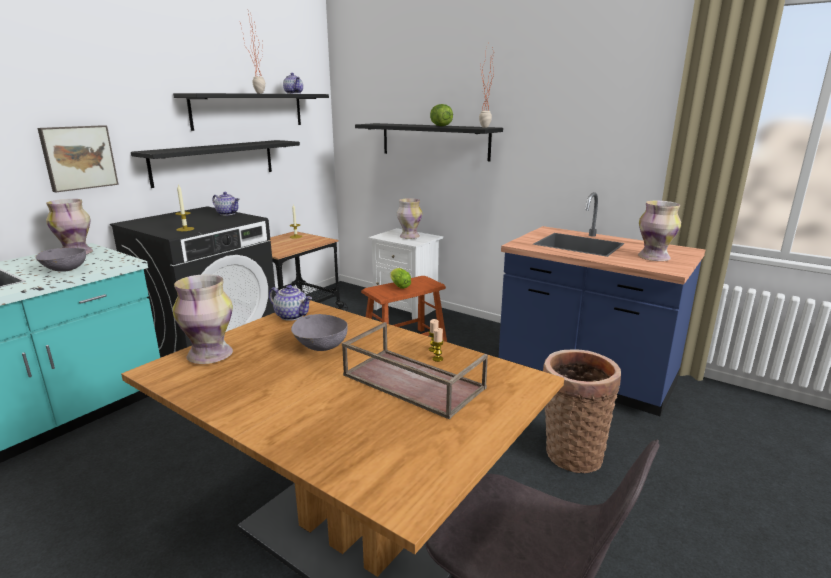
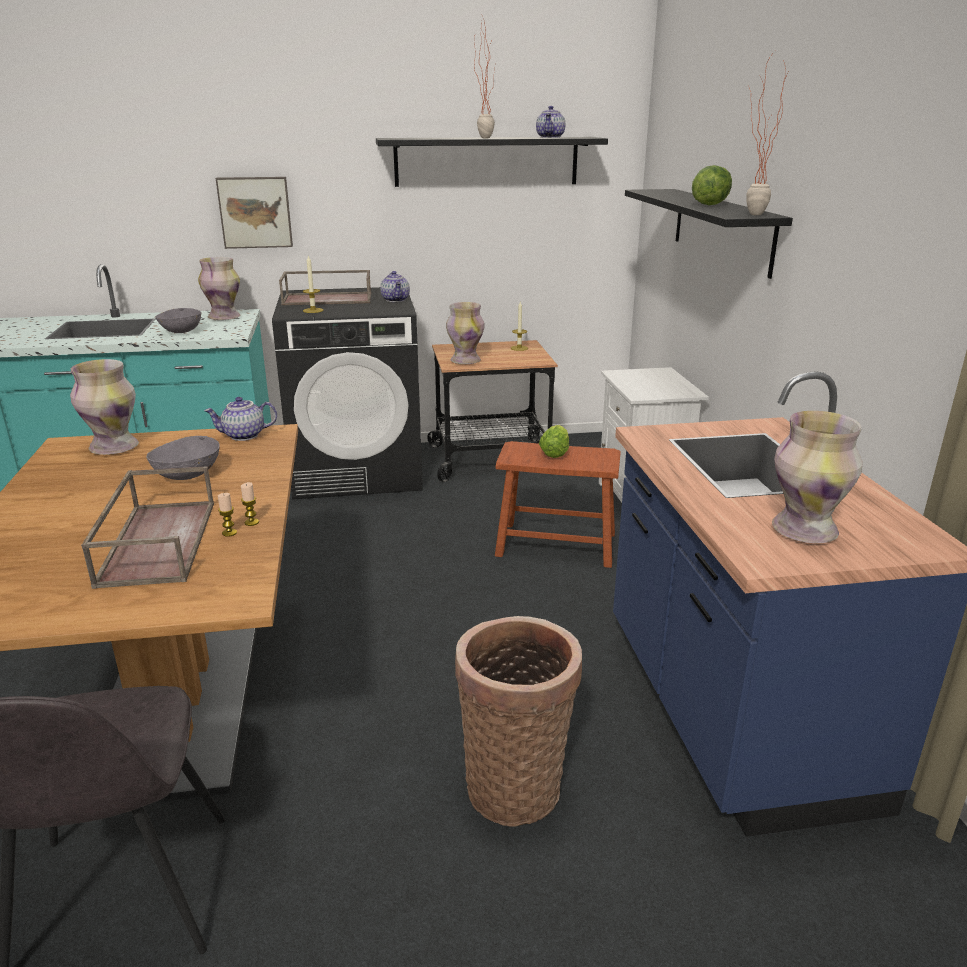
camera: 45 degrees right, 5 degrees up
black shelf [131,140,300,188] -> none
teapot [269,285,312,321] -> teapot turned 90 degrees clockwise [204,397,277,441]
vase [397,198,422,239] -> vase moved to [446,302,485,364]
none -> brown tray [279,270,371,305]

